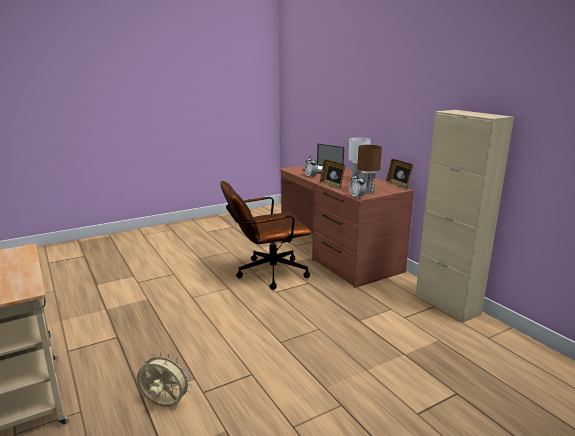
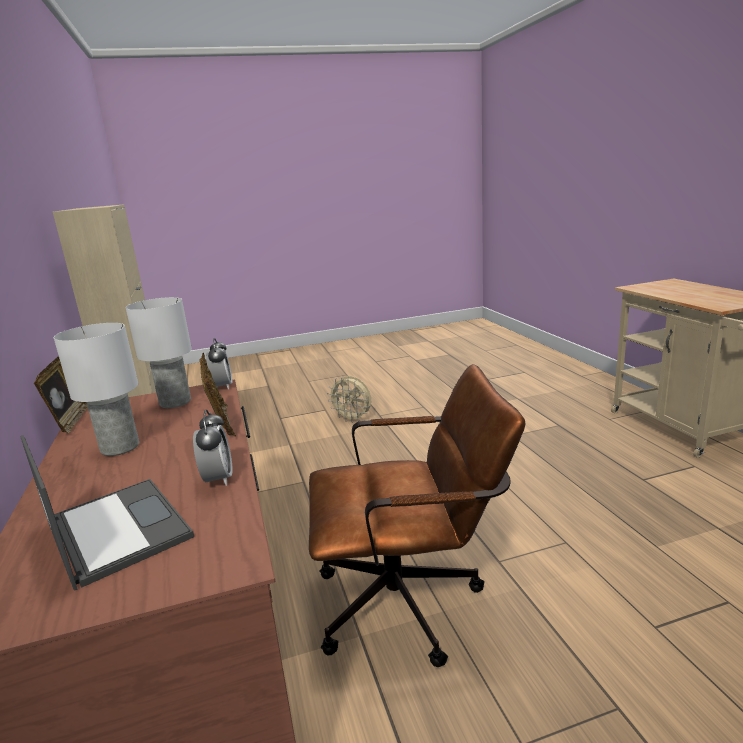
camera: 165 degrees left, 0 degrees up
beige fan [137,352,192,407] -> beige fan moved to [327,376,371,423]
brown table lamp [357,145,382,193] -> white table lamp [125,297,192,408]

